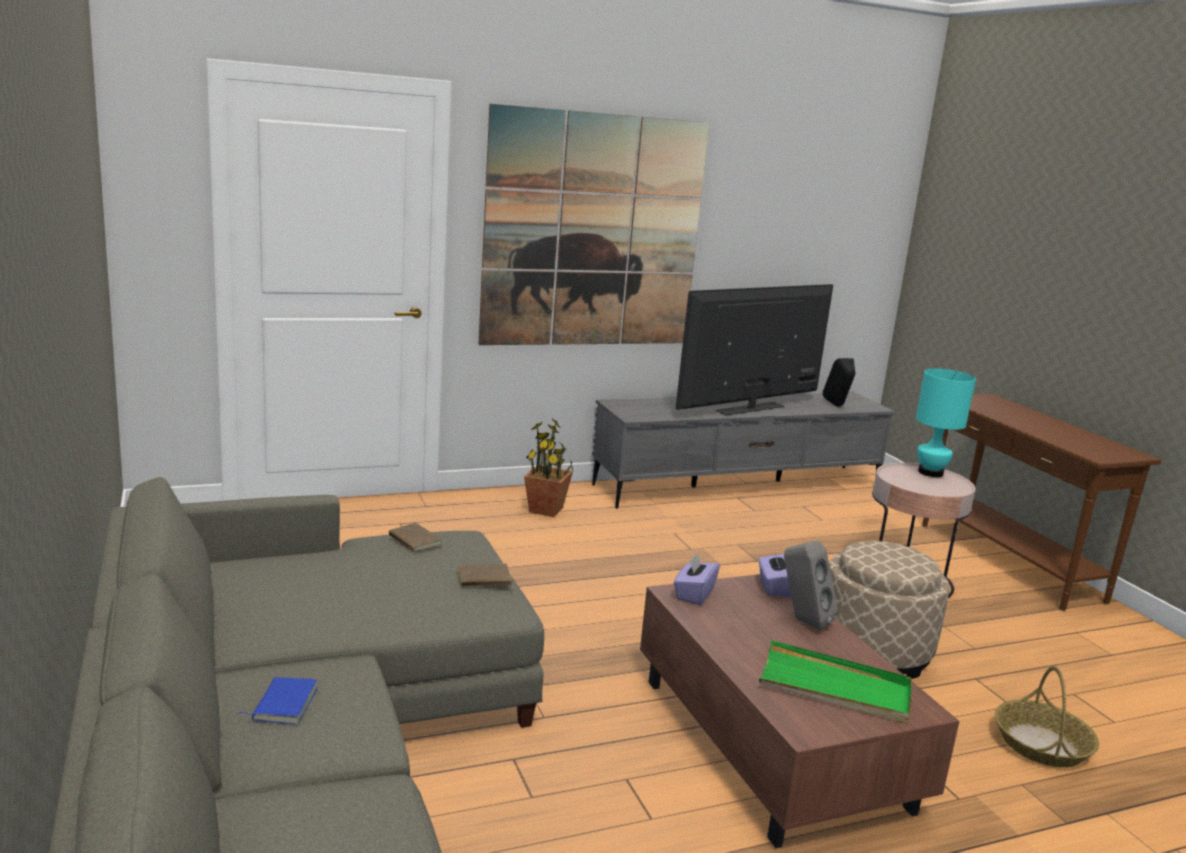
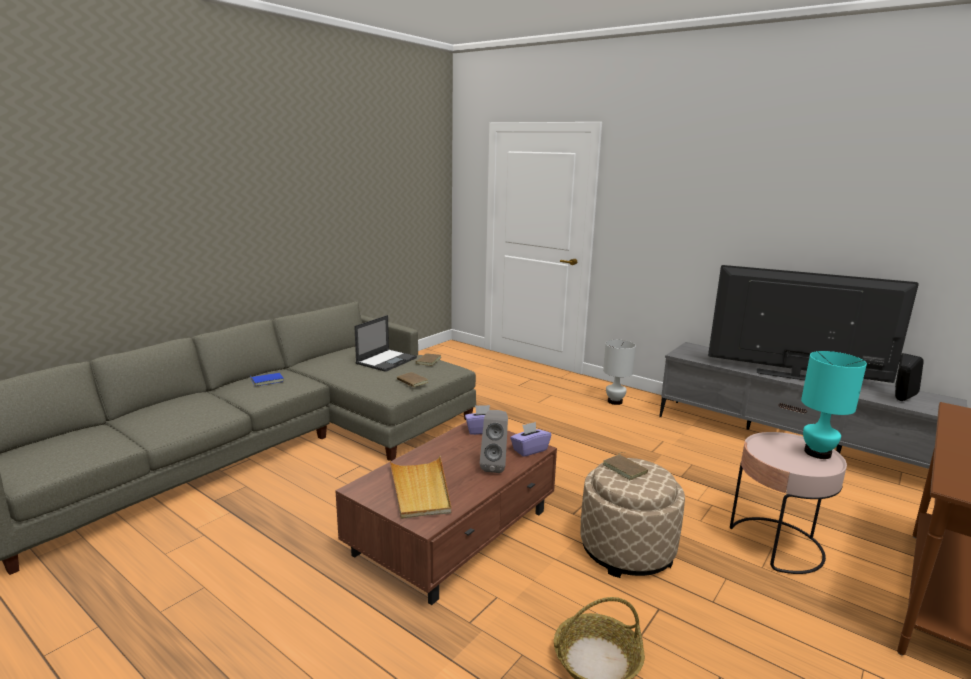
camera: 60 degrees right, 0 degrees up
picture [478,104,710,345] -> none
potted plant [524,419,573,517] -> white table lamp [603,340,636,405]
green tray [759,640,912,723] -> beige tray [390,456,451,519]
none -> laptop [354,315,417,372]
none -> brown book [603,454,648,480]

